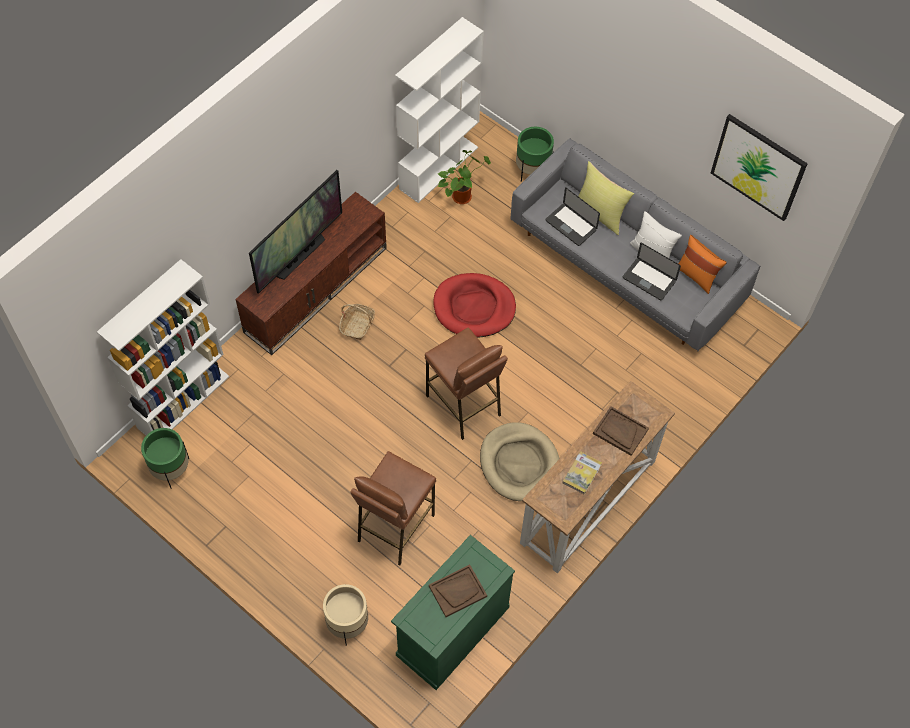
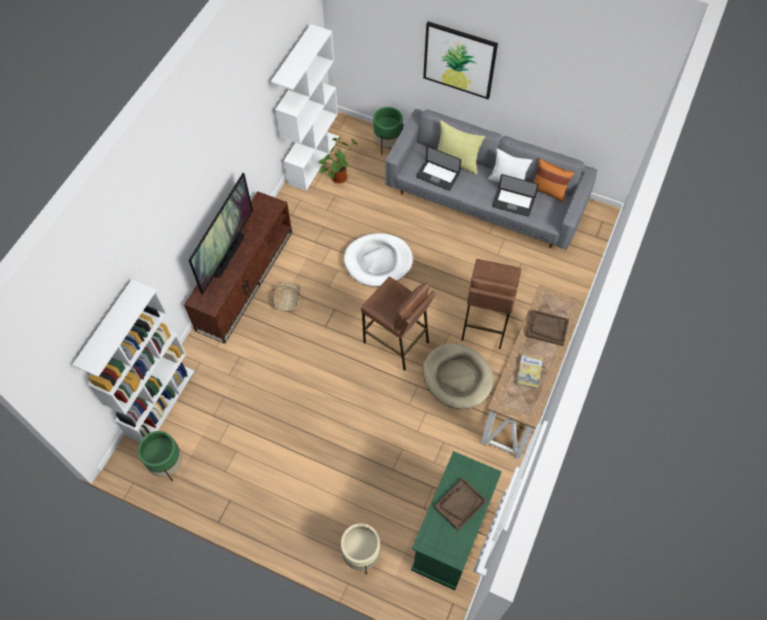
camera: 15 degrees left, 0 degrees up
brown stool [350,451,436,566] -> brown stool moved to [461,259,521,349]
red dog bed [433,273,516,338] -> white dog bed [344,233,413,287]
picture [711,114,808,221] -> picture moved to [423,21,498,99]

